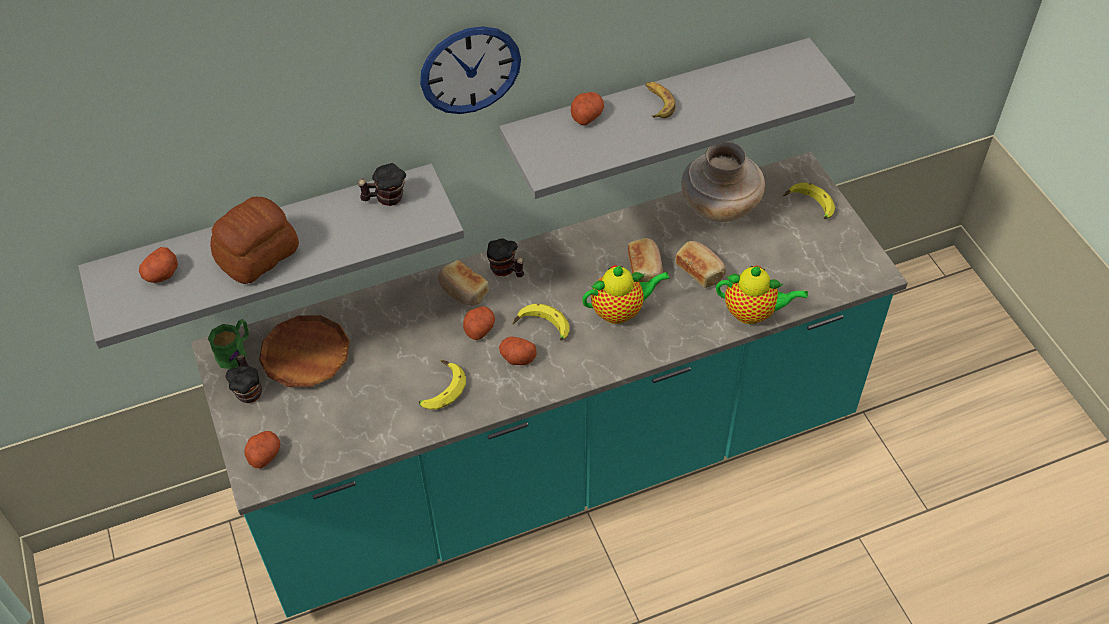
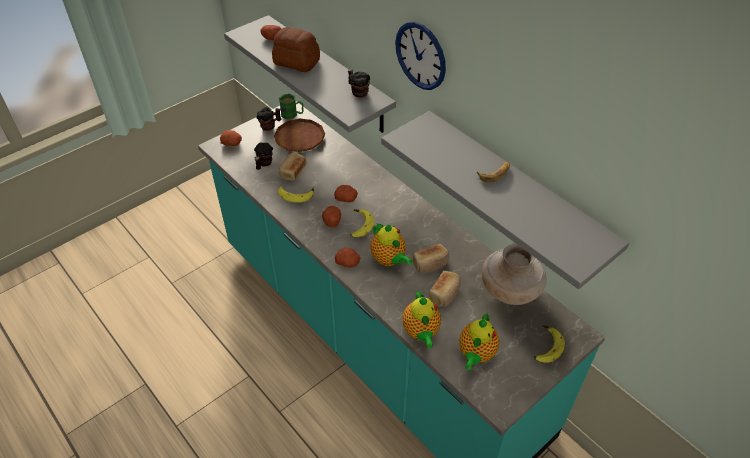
camera: 70 degrees right, 5 degrees down
bread [438,260,489,306] -> bread moved to [279,152,306,181]
mug [487,238,524,277] -> mug moved to [254,142,273,170]
potato [571,92,604,125] -> potato moved to [335,248,360,268]
none -> teapot [459,312,499,370]

